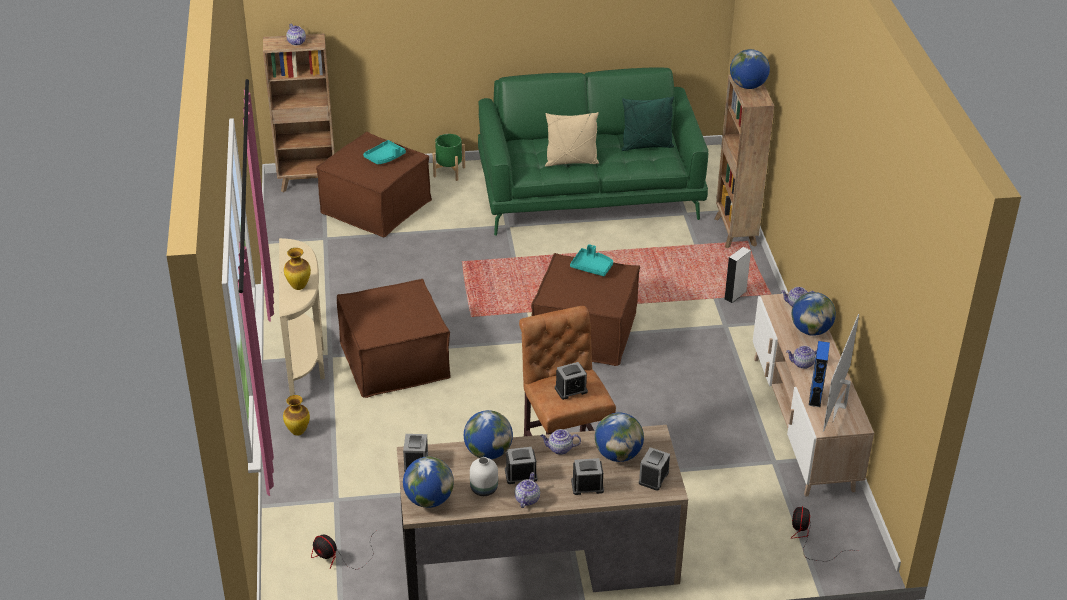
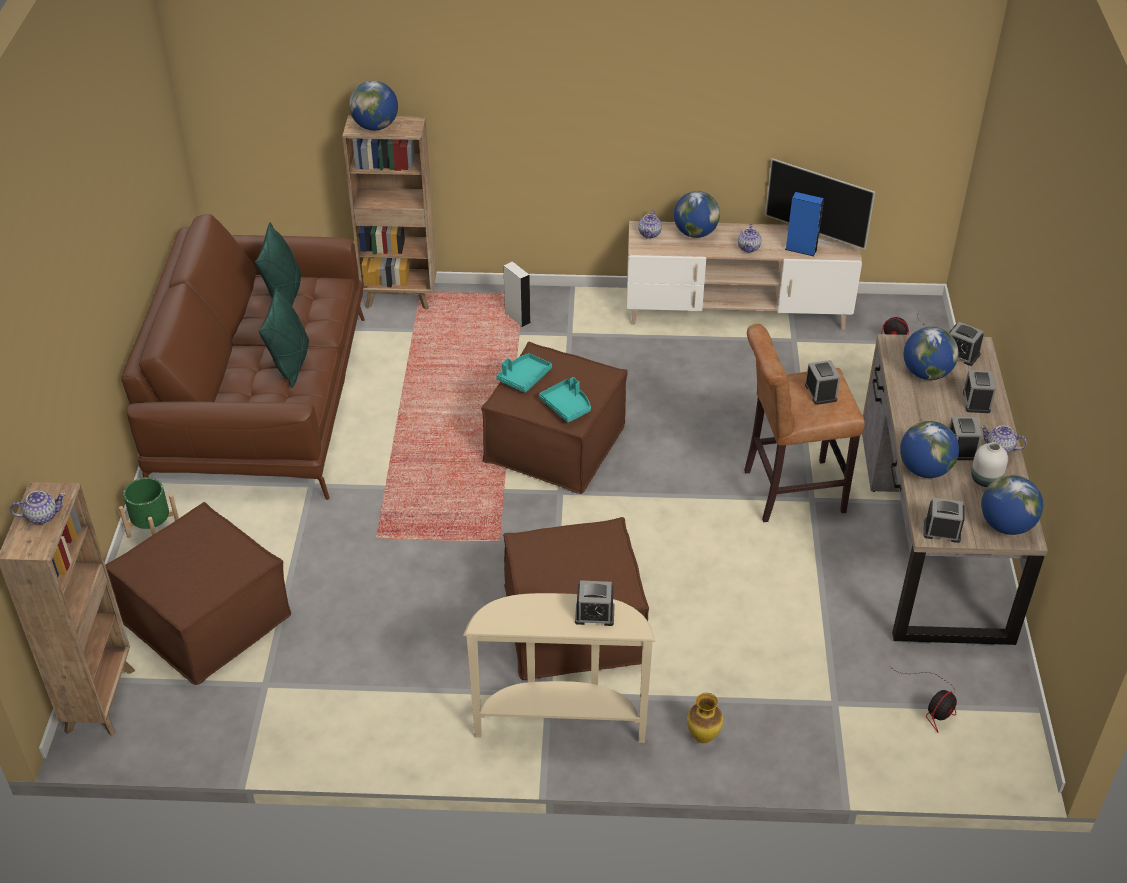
camera: 80 degrees left, 5 degrees up
vase [284,248,311,290] -> alarm clock [575,580,615,626]
turquoise tray [363,140,406,164] -> turquoise tray moved to [539,377,591,423]
green sofa [478,68,708,236] -> brown sofa [121,214,365,500]
teapot [540,429,581,455] -> none
beige pillow [545,112,599,167] -> green pillow [259,287,309,388]

